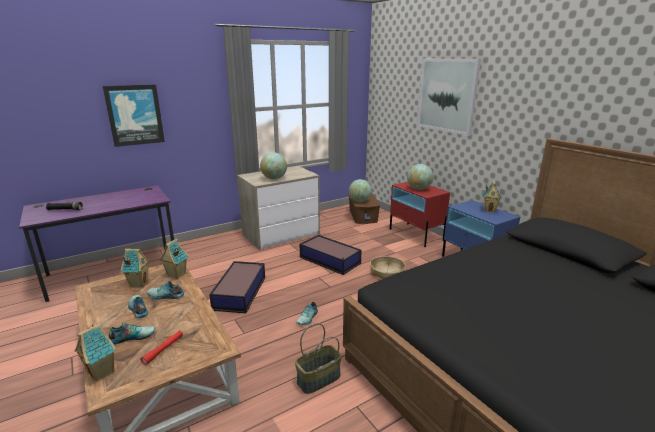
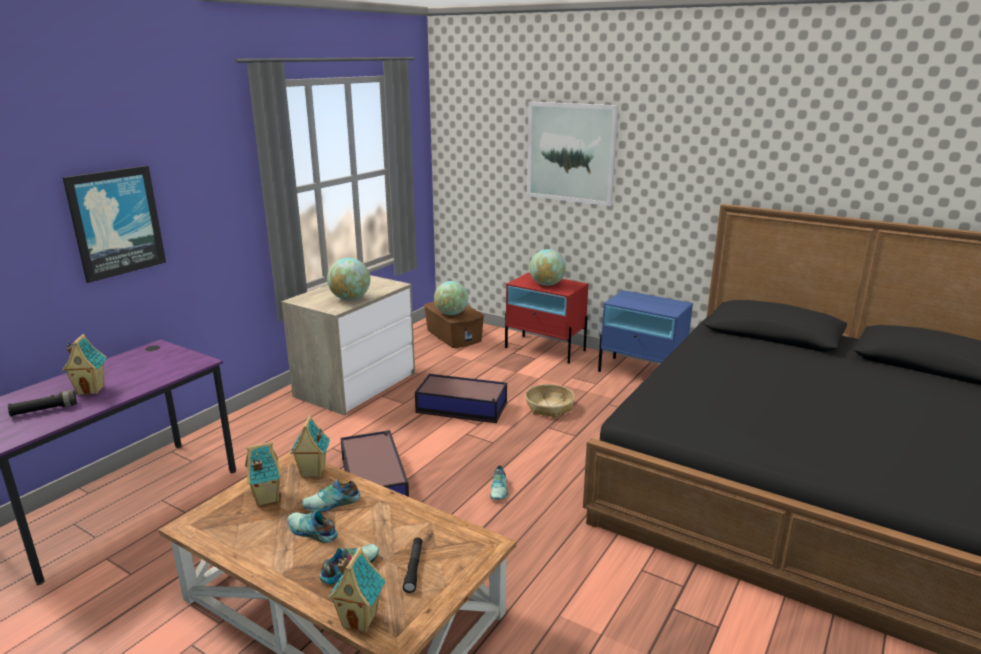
camera: 25 degrees left, 0 degrees up
red flashlight [140,331,183,365] -> black flashlight [403,538,423,593]
basket [295,323,342,394] -> none
toy house [483,181,502,213] -> toy house moved to [62,334,107,395]

